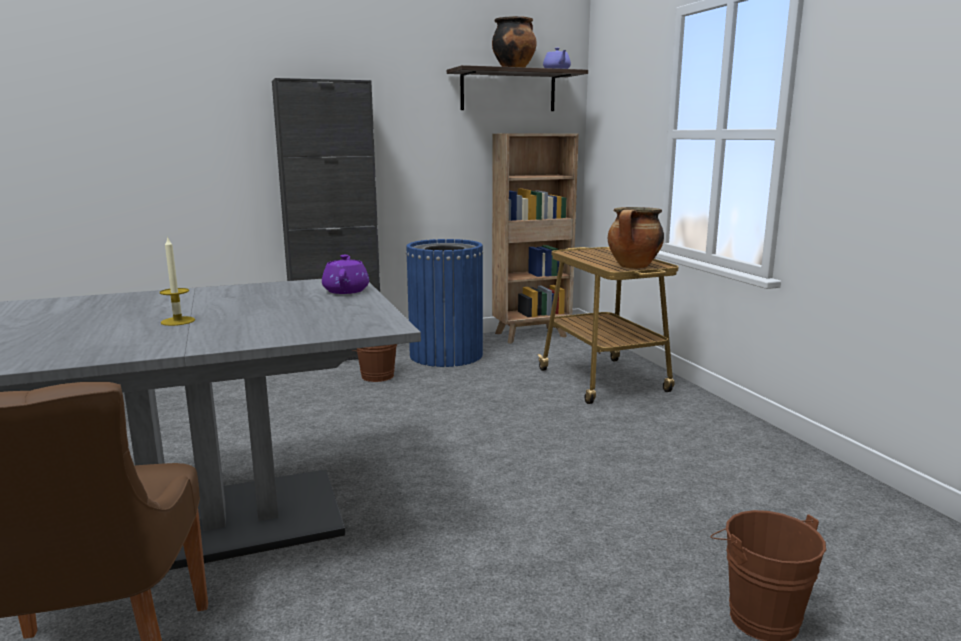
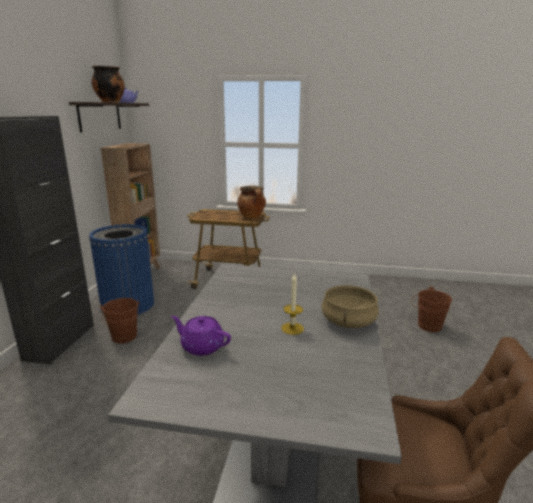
camera: 60 degrees left, 5 degrees up
purple teapot [322,255,369,294] -> purple teapot moved to [171,316,231,356]
none -> beige cooking pot [322,285,379,328]

